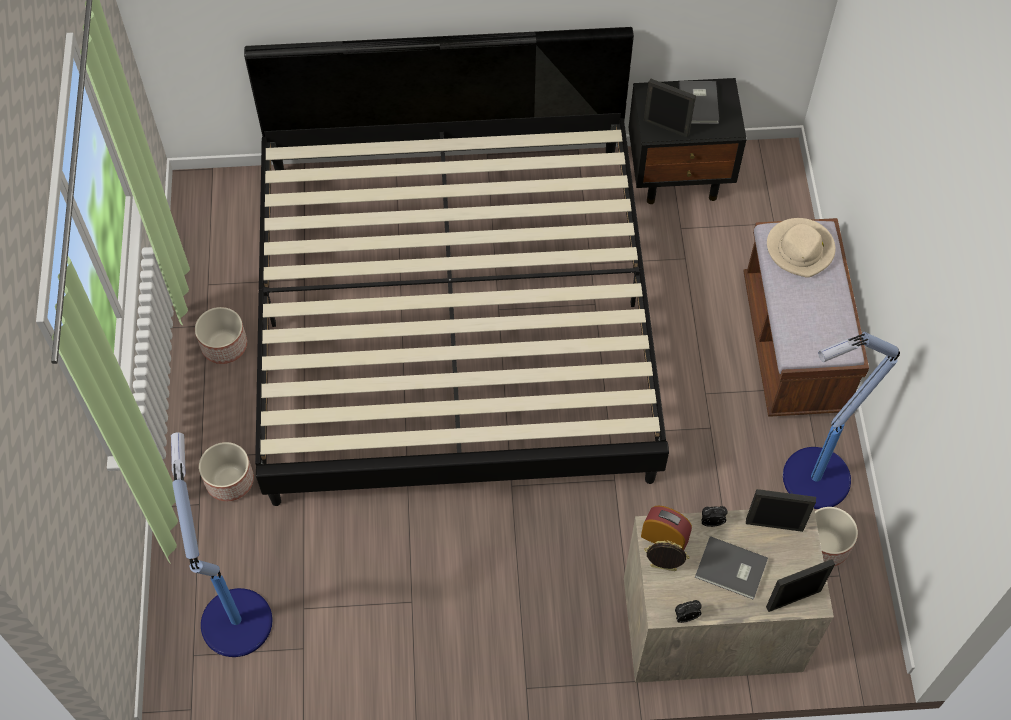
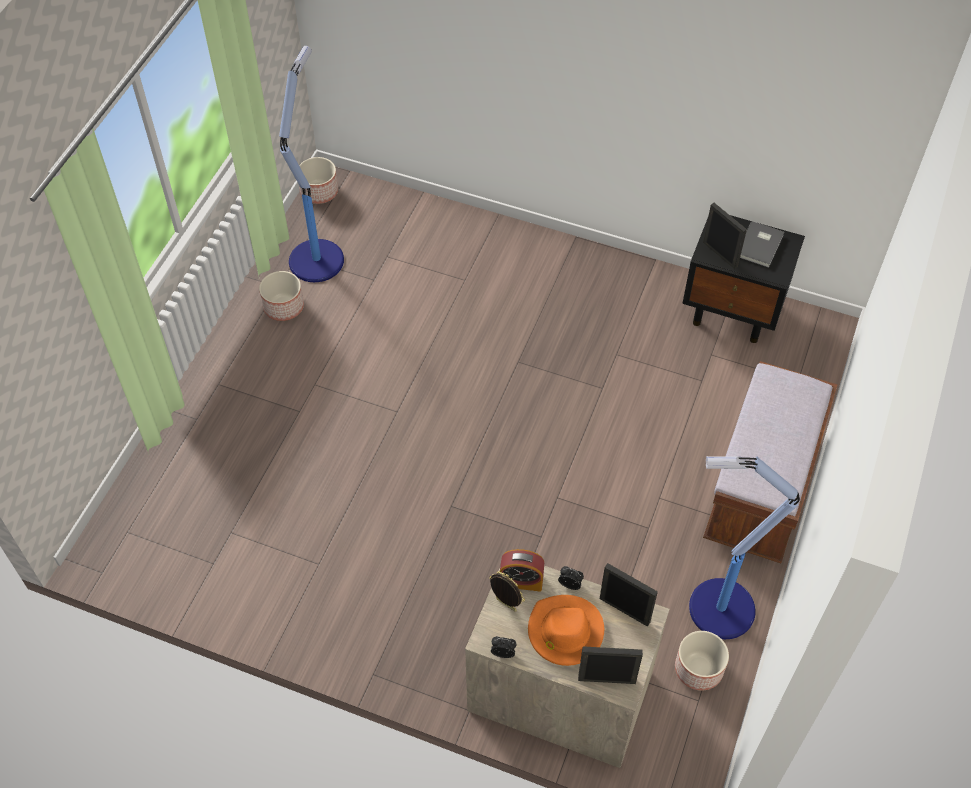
camera: 25 degrees right, 5 degrees down
floor lamp [171,432,272,657] -> floor lamp moved to [279,46,344,282]
planter [199,442,254,501] -> planter moved to [299,157,338,204]
bed [244,27,669,506] -> none
alarm clock [641,506,692,550] -> alarm clock turned 135 degrees clockwise [500,549,544,591]
grey book [695,536,768,600] -> orange hat [528,595,604,666]
beige hat [767,218,836,278] -> none

